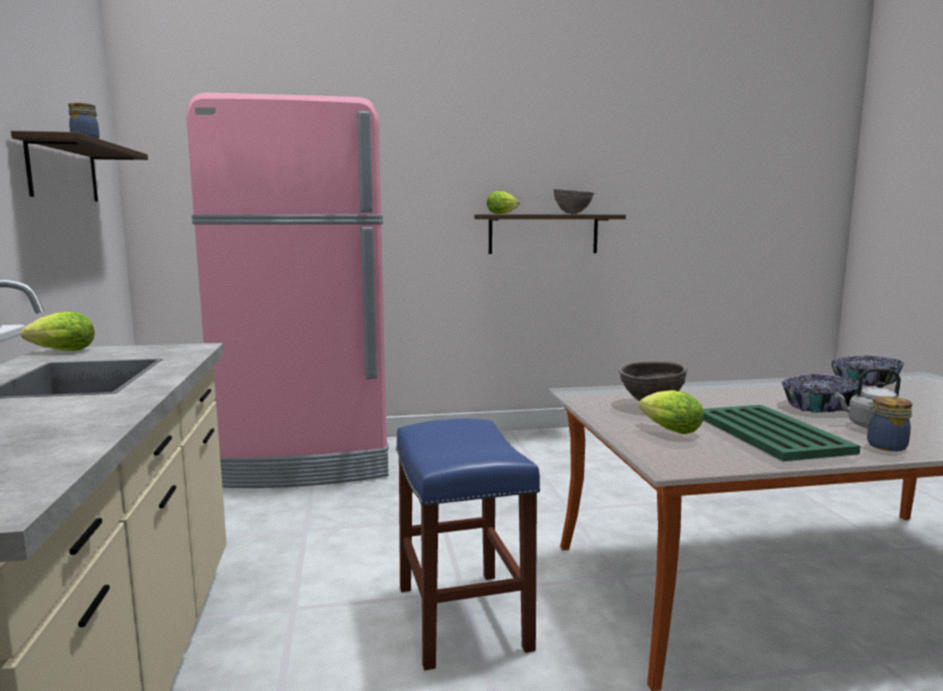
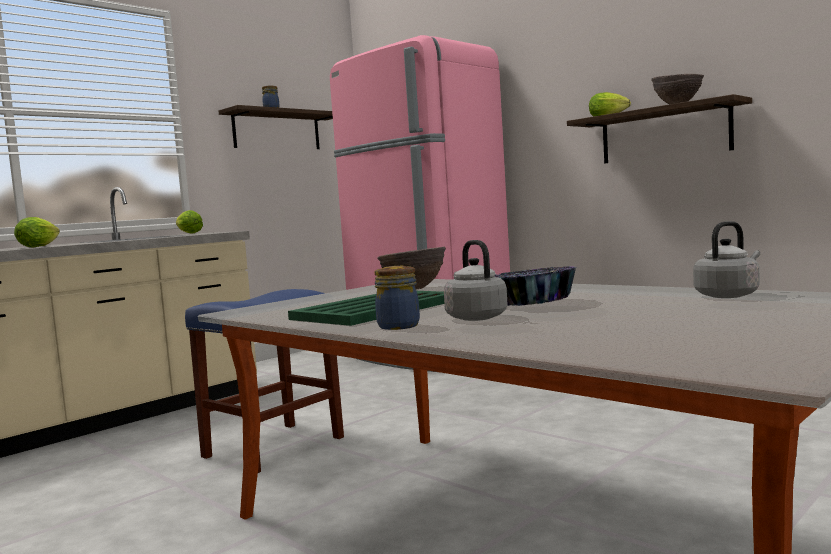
camera: 55 degrees right, 5 degrees down
lettuce [639,390,704,434] -> lettuce moved to [14,217,60,248]
bowl [830,356,904,386] -> grey kettle [693,221,760,298]

